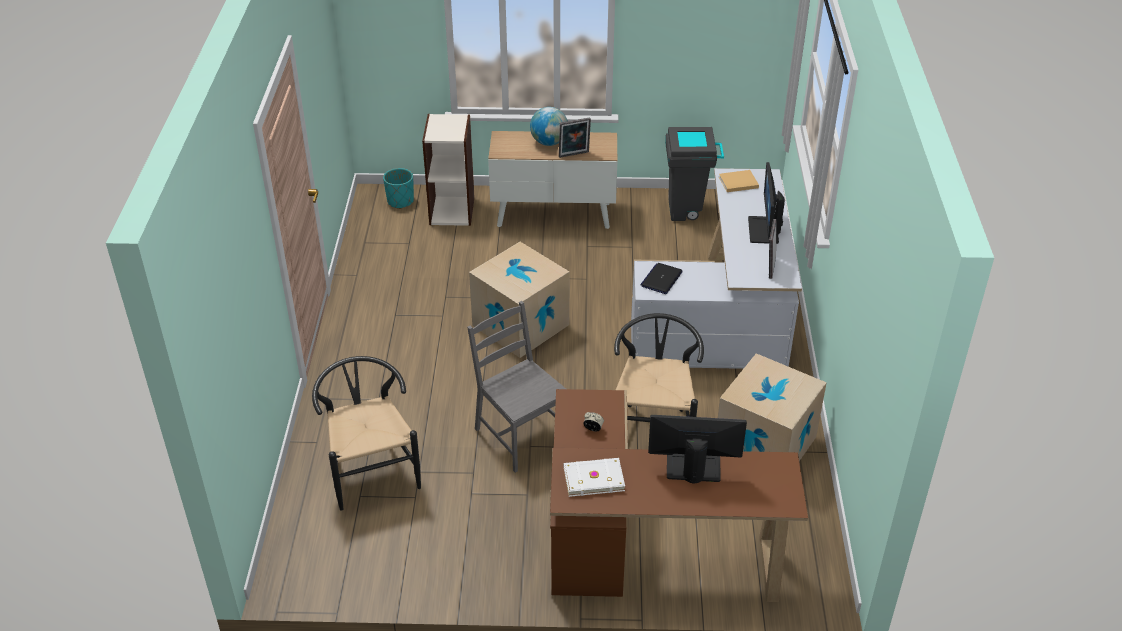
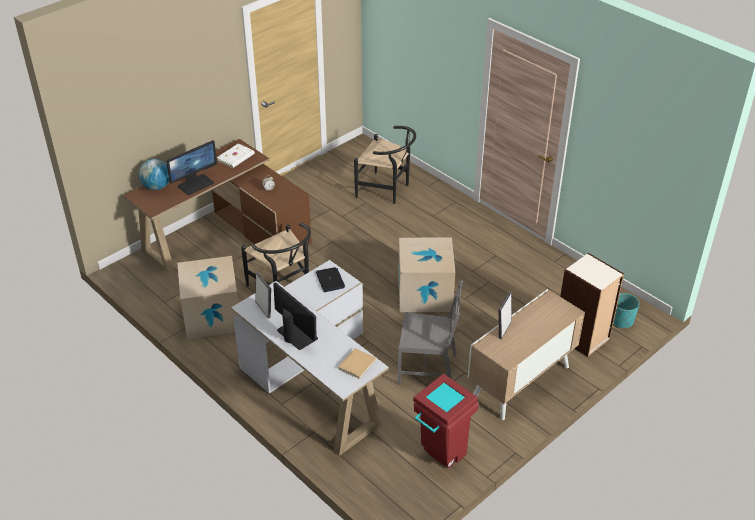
camera: 135 degrees right, 0 degrees up
grey chair [467,301,566,473] -> grey chair moved to [398,280,463,385]
globe [530,107,568,146] -> globe moved to [139,159,169,190]
grey trash can [665,127,724,221] -> red trash can [413,374,479,468]

